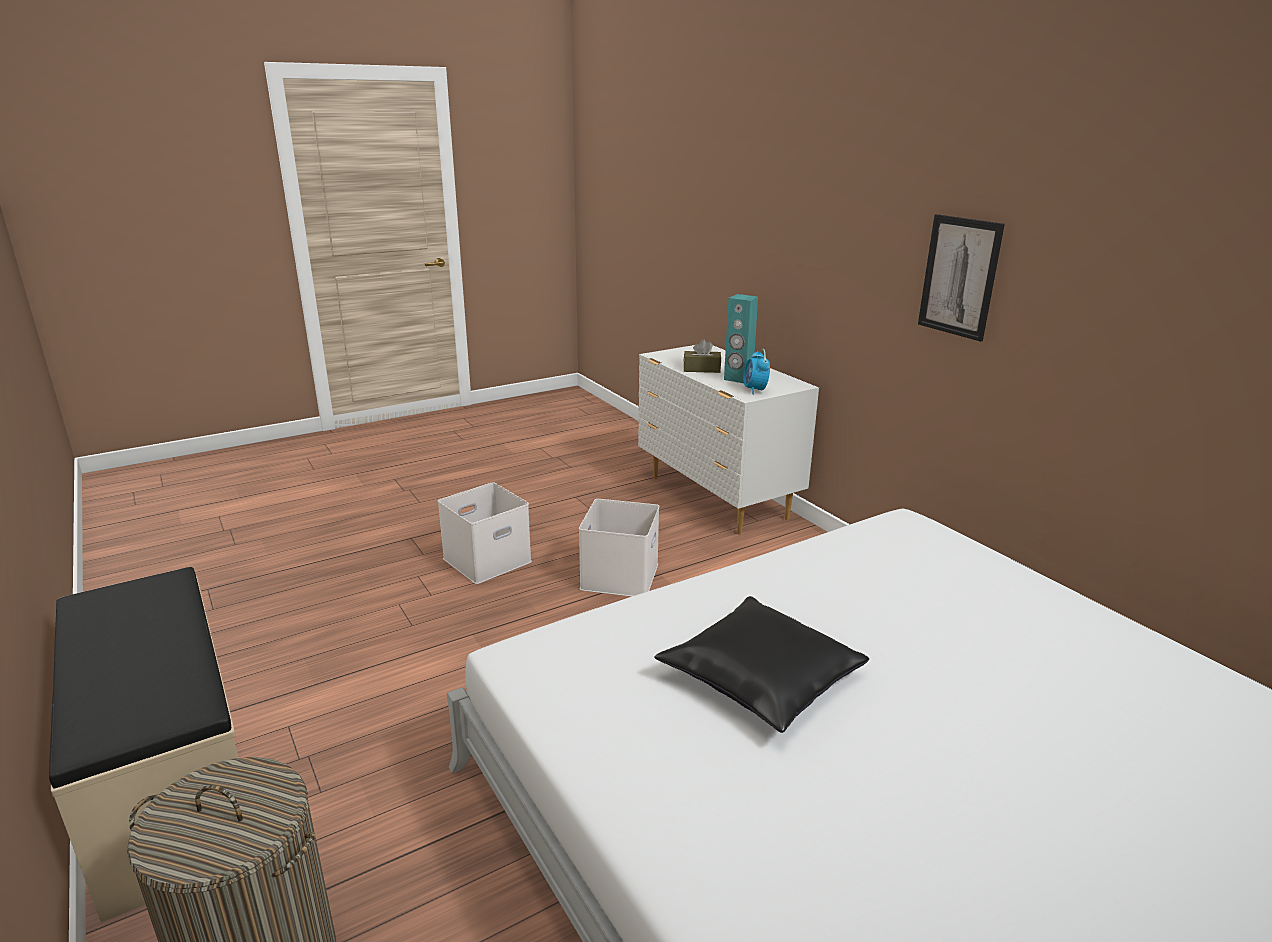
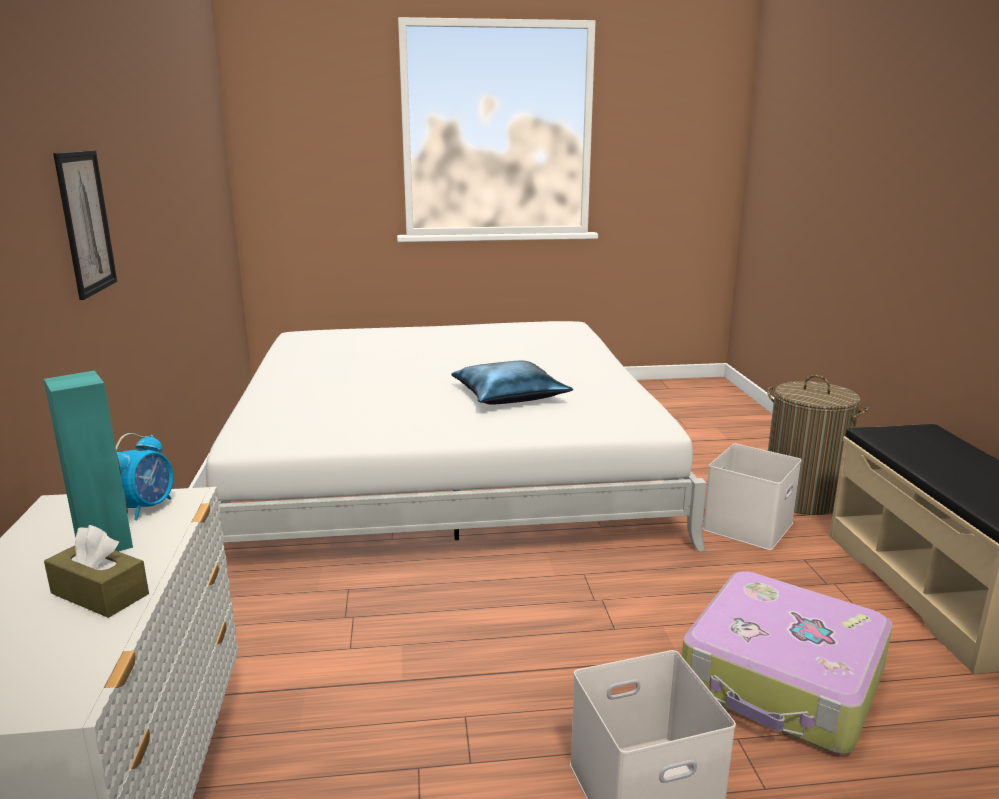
camera: 155 degrees left, 5 degrees down
white storage box [579,499,659,597] -> white storage box moved to [703,444,802,550]
black pillow [654,596,869,733] -> blue pillow [451,361,573,405]
none -> suitcase [682,571,892,754]

